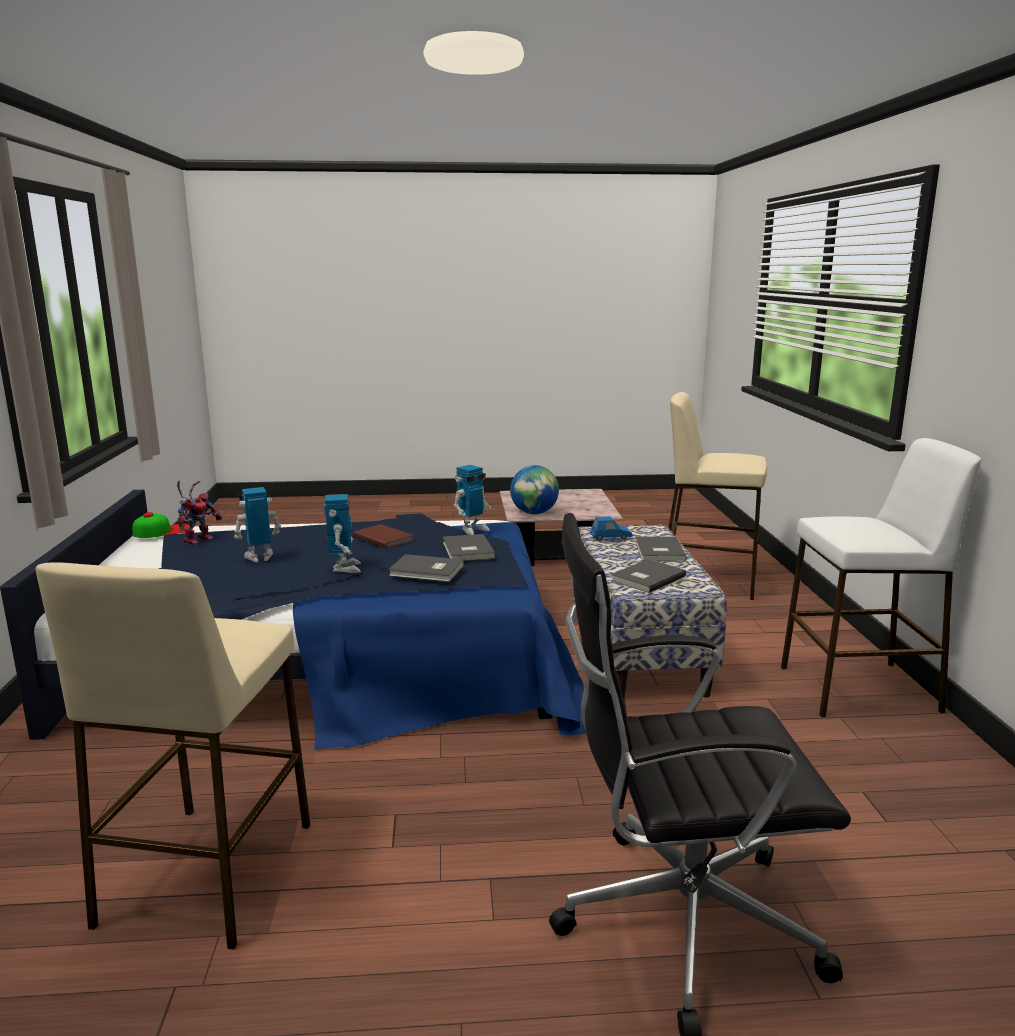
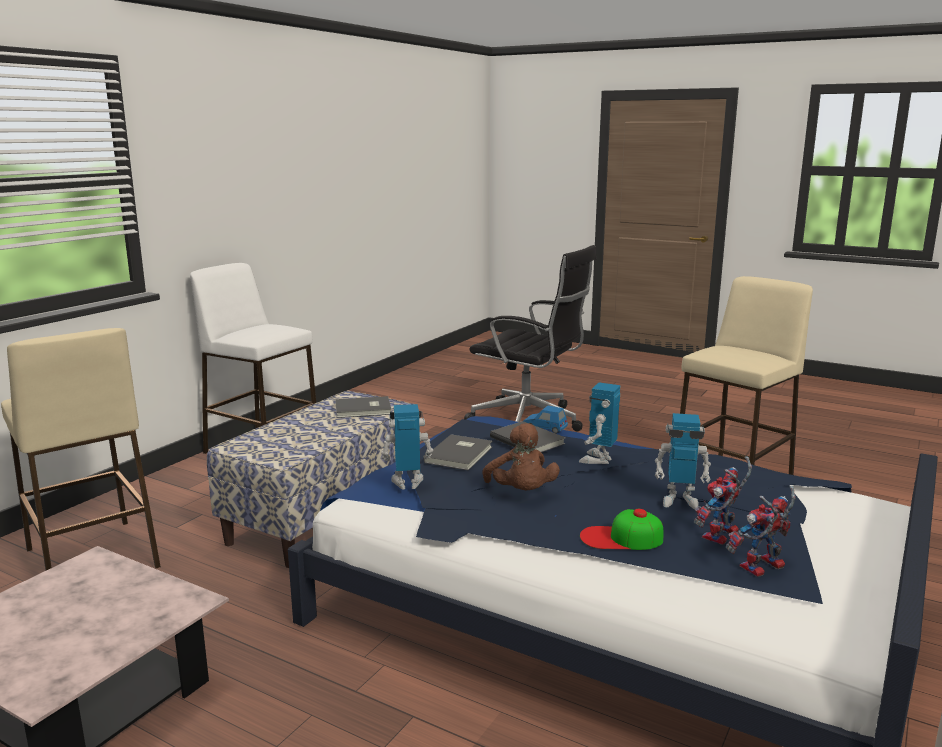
camera: 145 degrees left, 0 degrees up
cap [132,512,190,538] -> cap moved to [580,509,663,550]
brown book [354,524,413,548] -> brown plush toy [483,423,560,490]
globe [510,465,559,514] -> none
blue toy car [590,516,633,541] -> blue toy car moved to [523,406,568,434]
grey book [635,536,687,562] -> none
none -> toy robot [694,456,752,545]

